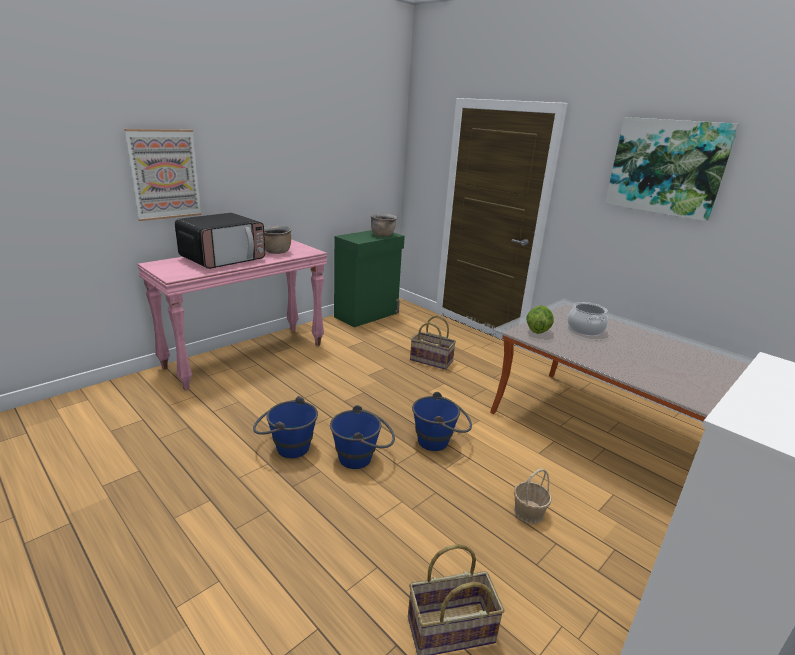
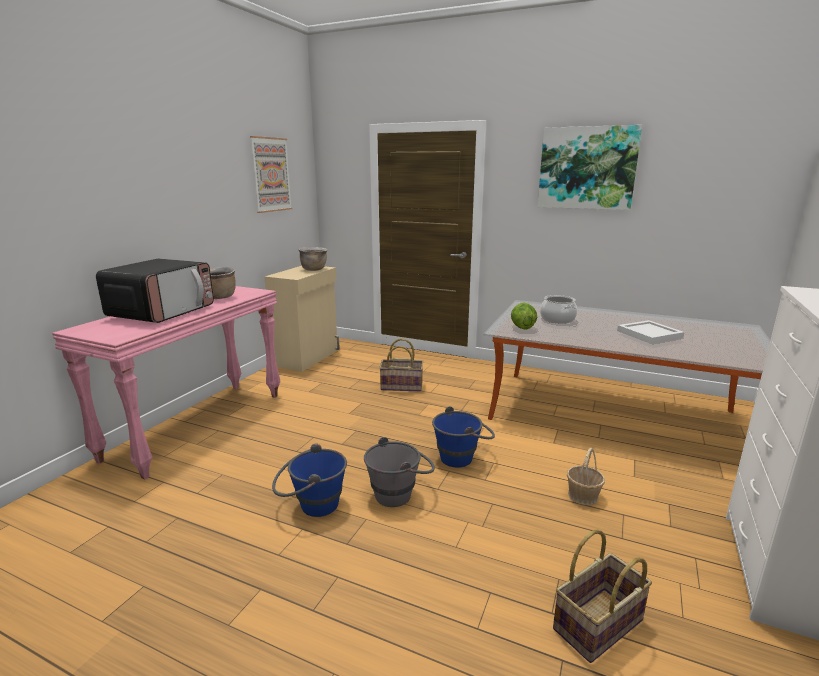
camera: 20 degrees left, 5 degrees down
picture [124,129,202,221] -> picture moved to [250,136,292,213]
blue bucket [330,405,395,469] -> grey bucket [364,437,435,507]
green cabinet [334,230,405,327] -> beige cabinet [264,266,340,372]
none -> white tray [617,320,685,344]

